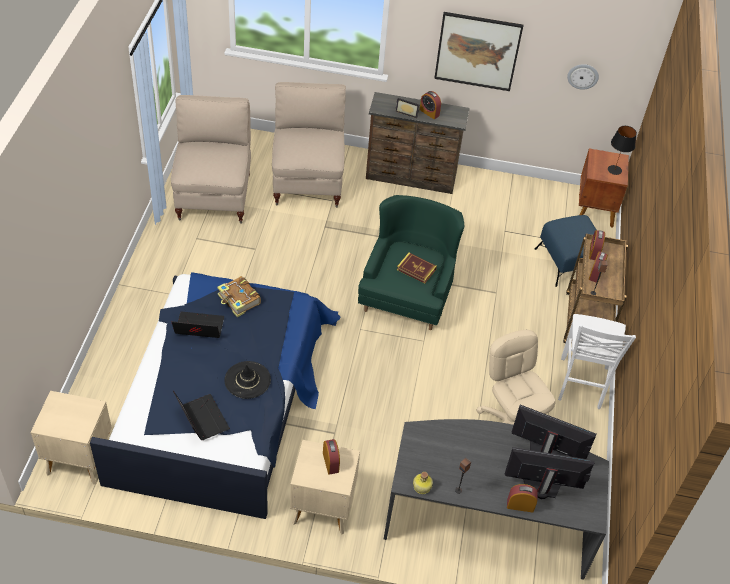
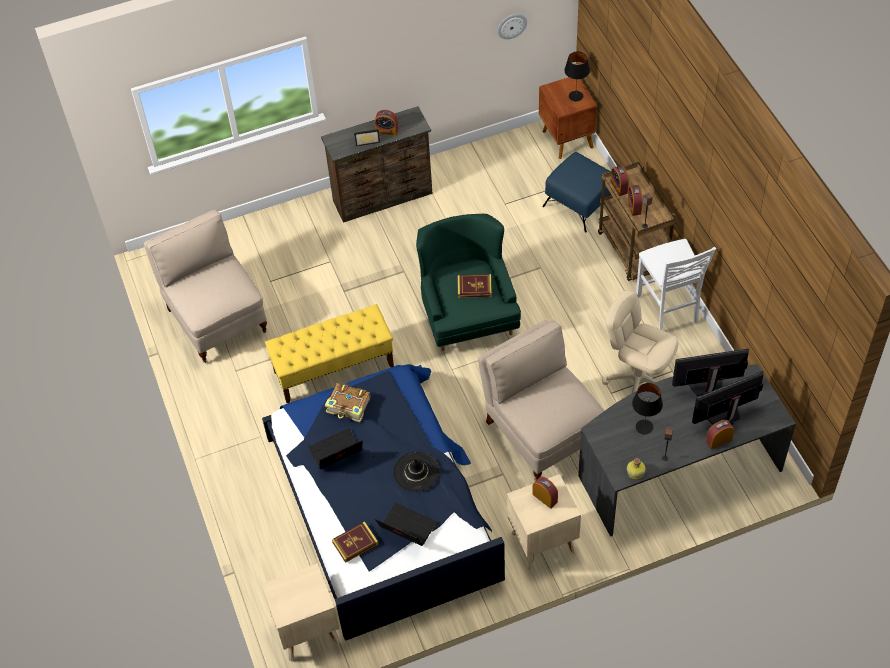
camera: 25 degrees left, 5 degrees up
beige chair [272,82,346,208] -> beige chair moved to [478,320,604,481]
picture [434,12,523,91] -> none
none -> yellow bench [265,304,394,403]
none -> book [332,521,378,563]
none -> black table lamp [632,383,663,434]

